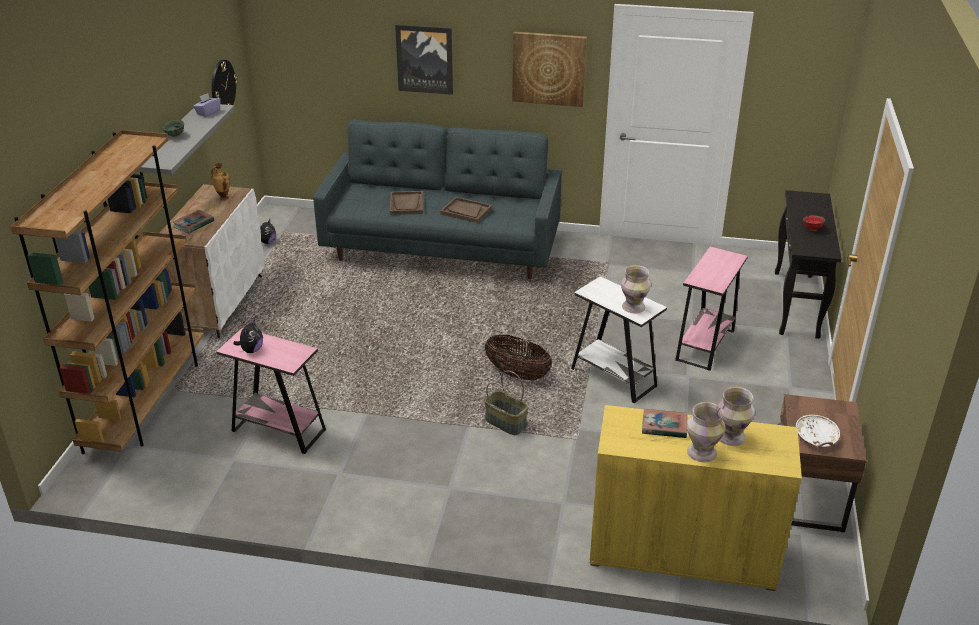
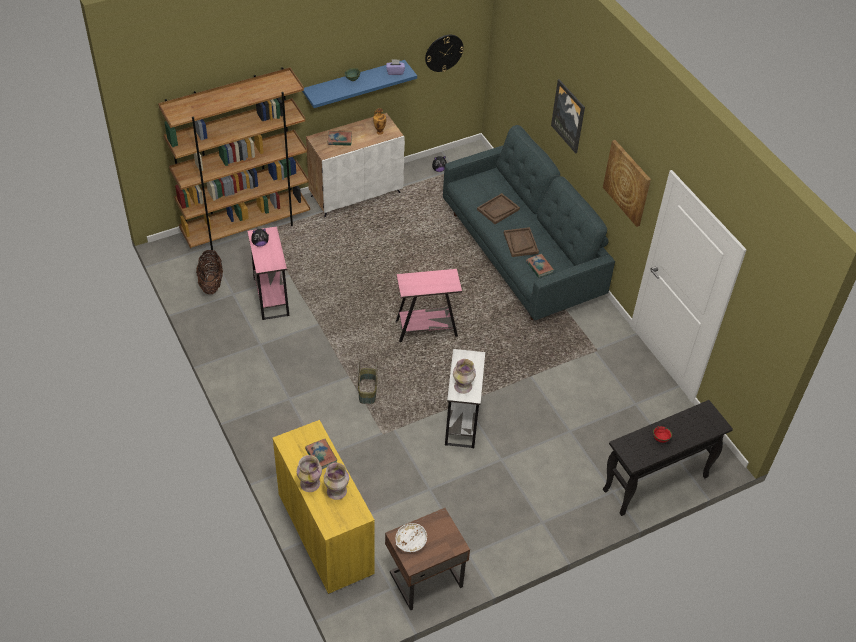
camera: 50 degrees right, 15 degrees up
grey shelf [136,104,235,179] -> blue shelf [302,60,417,108]
basket [485,335,552,381] -> basket moved to [196,250,223,294]
pink side table [675,247,748,371] -> pink side table moved to [396,269,462,342]
none -> book [526,254,554,278]

